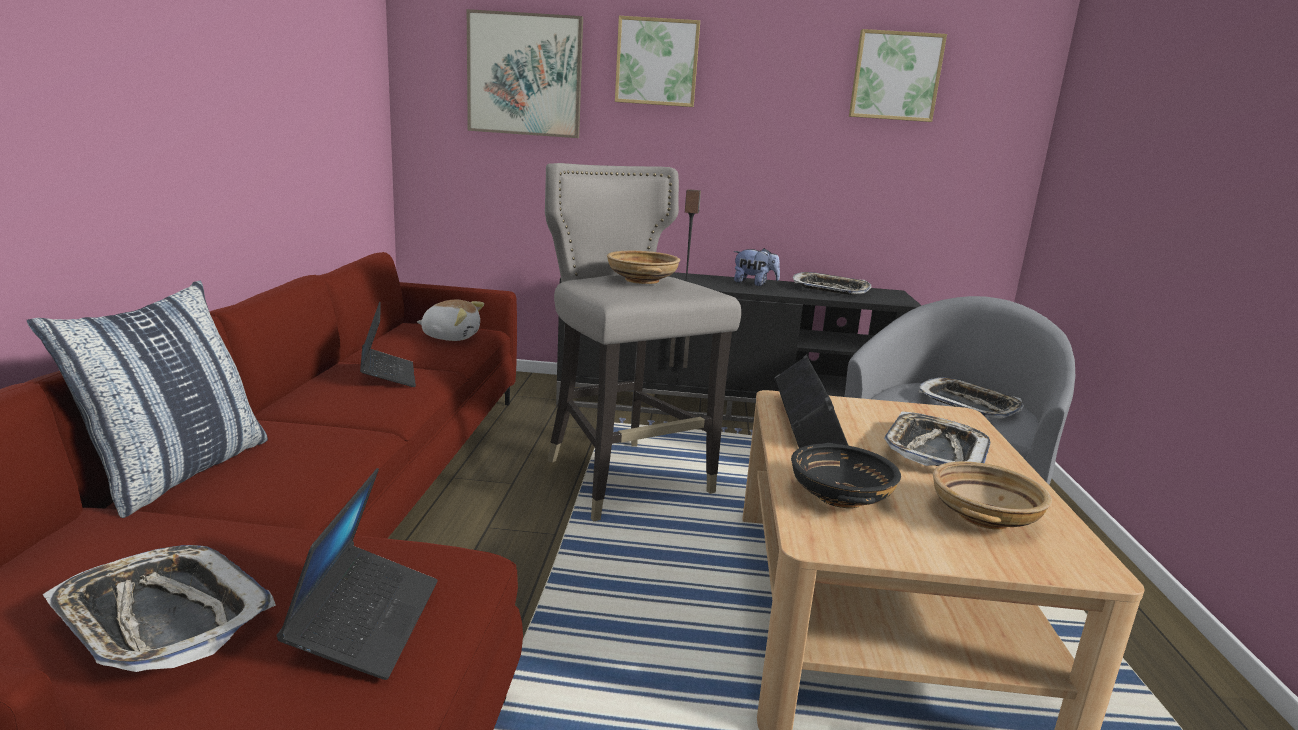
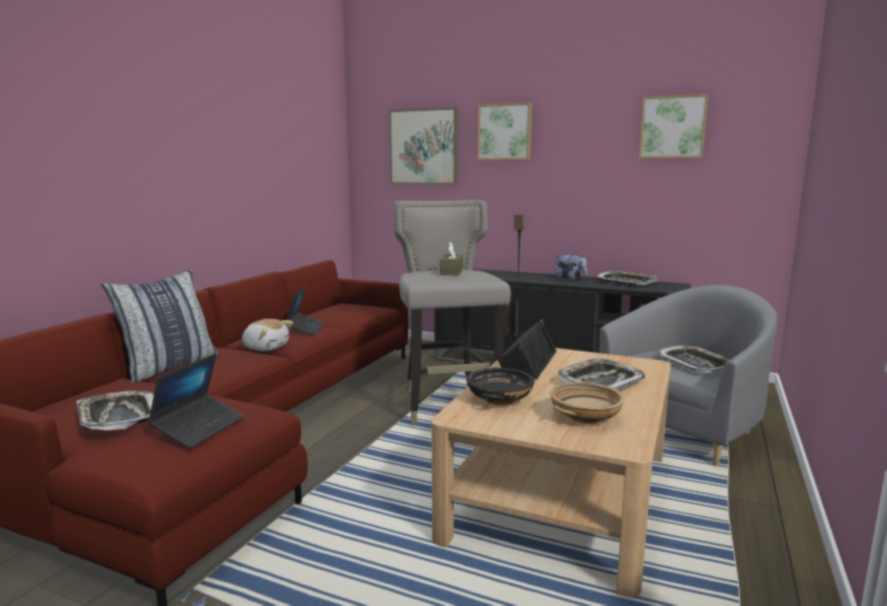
camera: 20 degrees right, 5 degrees down
plush toy [417,300,484,341] -> plush toy moved to [242,319,293,351]
beige bowl [607,251,680,284] -> brown tissue box [440,242,463,276]

